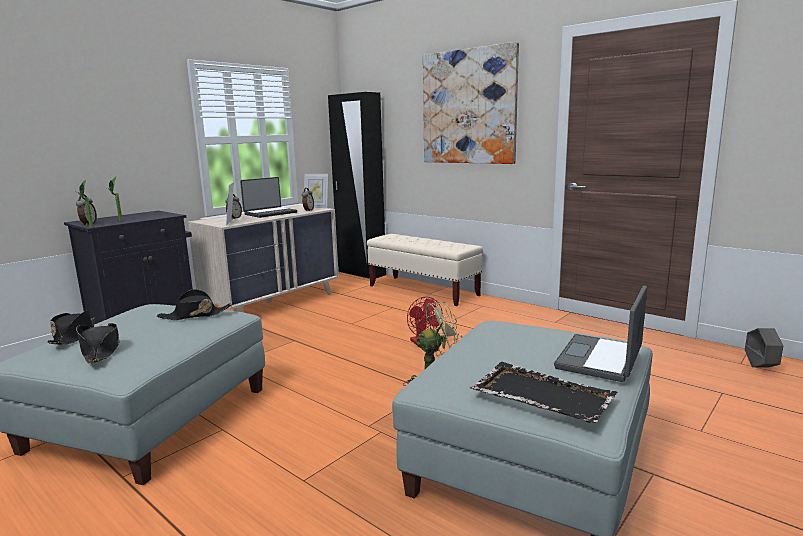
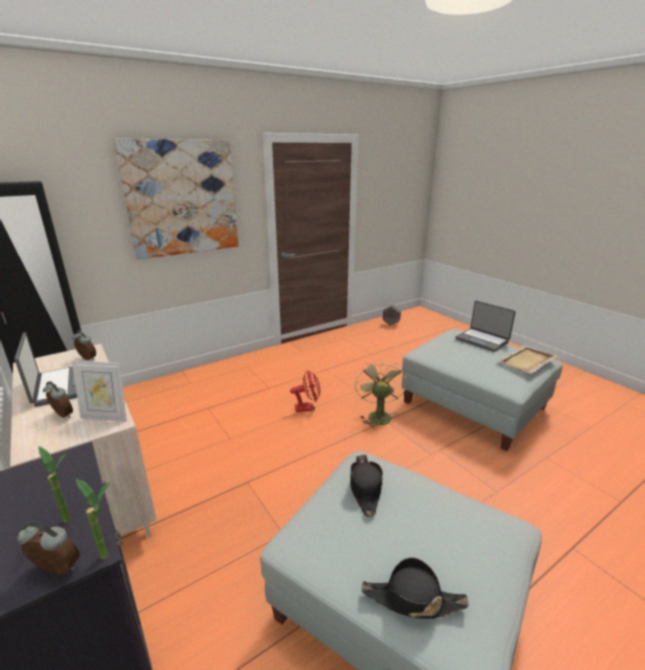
camera: 75 degrees left, 10 degrees up
black hat [76,323,120,363] -> none
picture frame [304,174,328,208] -> none
beige bench [367,234,483,306] -> none
black tray [470,362,618,423] -> beige tray [496,345,558,374]

